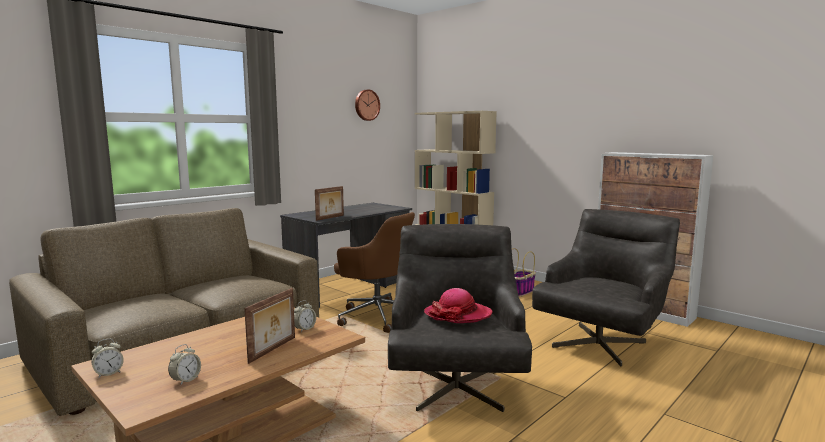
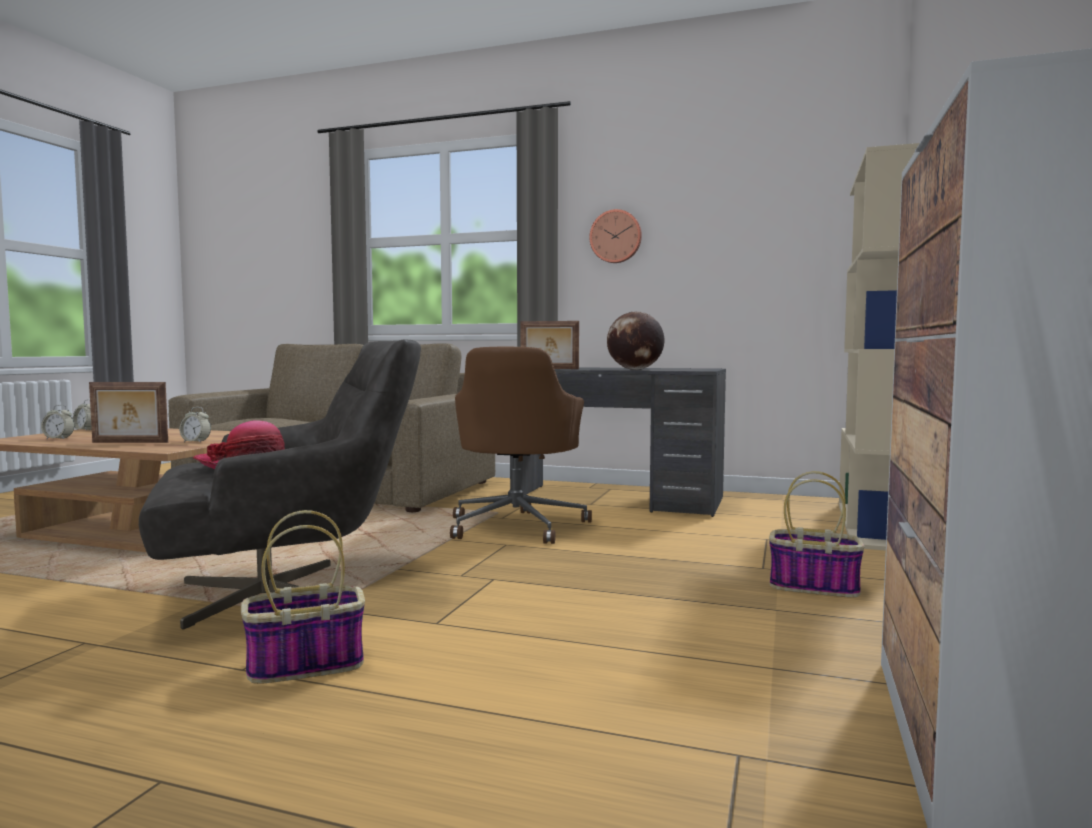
camera: 65 degrees right, 5 degrees down
wall clock [355,90,380,121] -> wall clock moved to [589,209,642,263]
grey armchair [532,209,680,366] -> none
none -> basket [241,510,365,684]
none -> globe [607,311,664,370]

